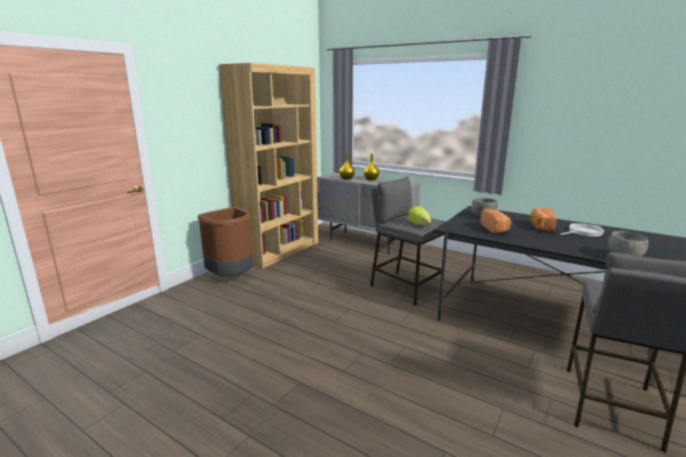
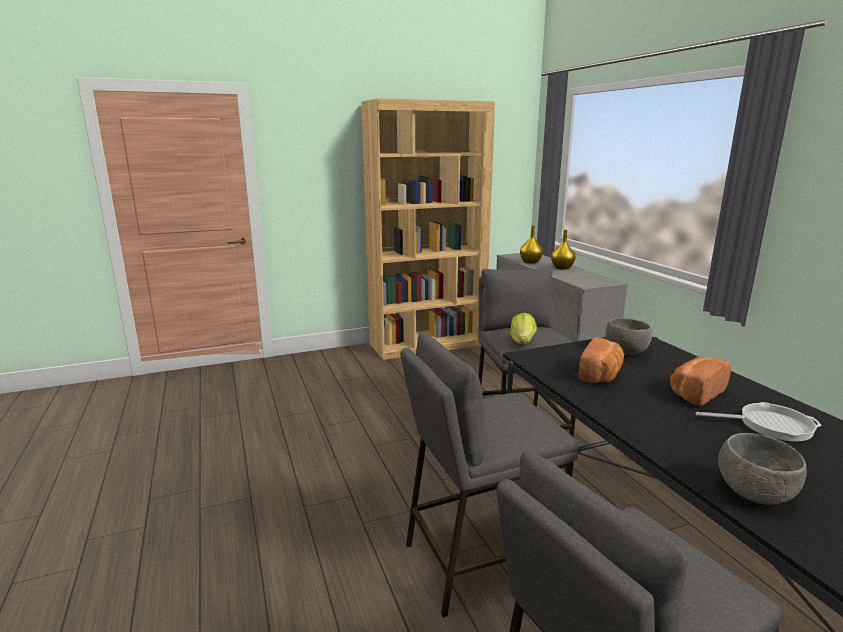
camera: 35 degrees right, 0 degrees up
brown trash can [197,207,253,276] -> none
none -> grey stool [400,333,578,617]

